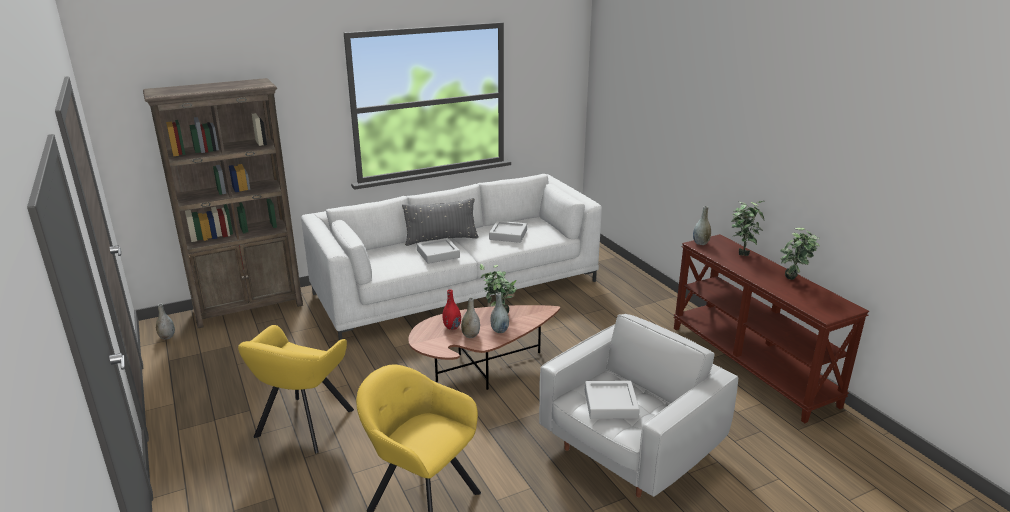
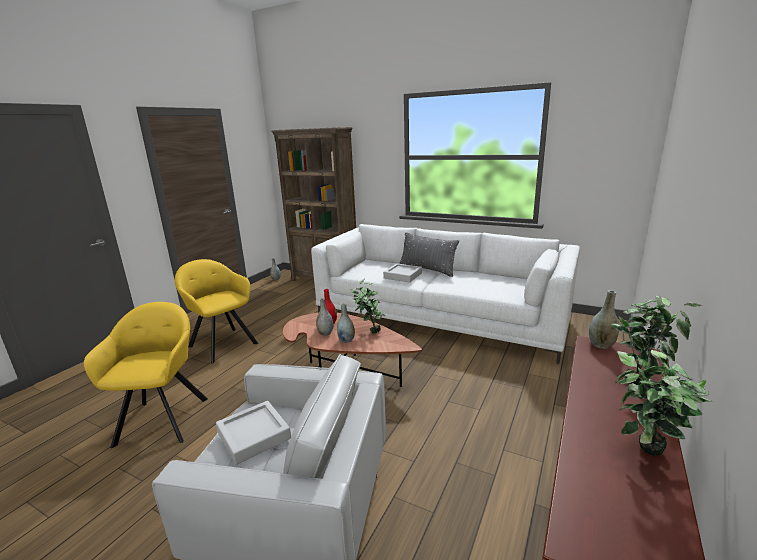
camera: 55 degrees right, 5 degrees down
yellow armchair [238,325,354,454] -> yellow armchair turned 60 degrees clockwise [175,259,258,363]
grey tray [489,221,527,243] -> none

